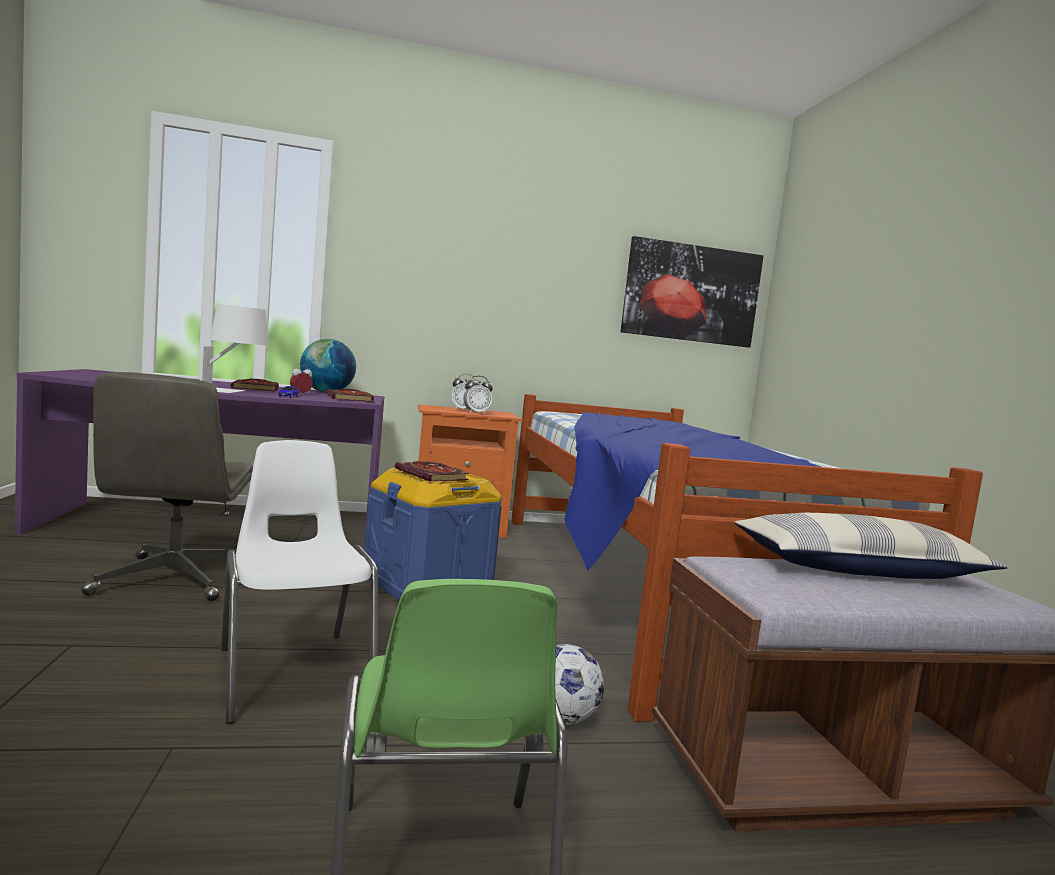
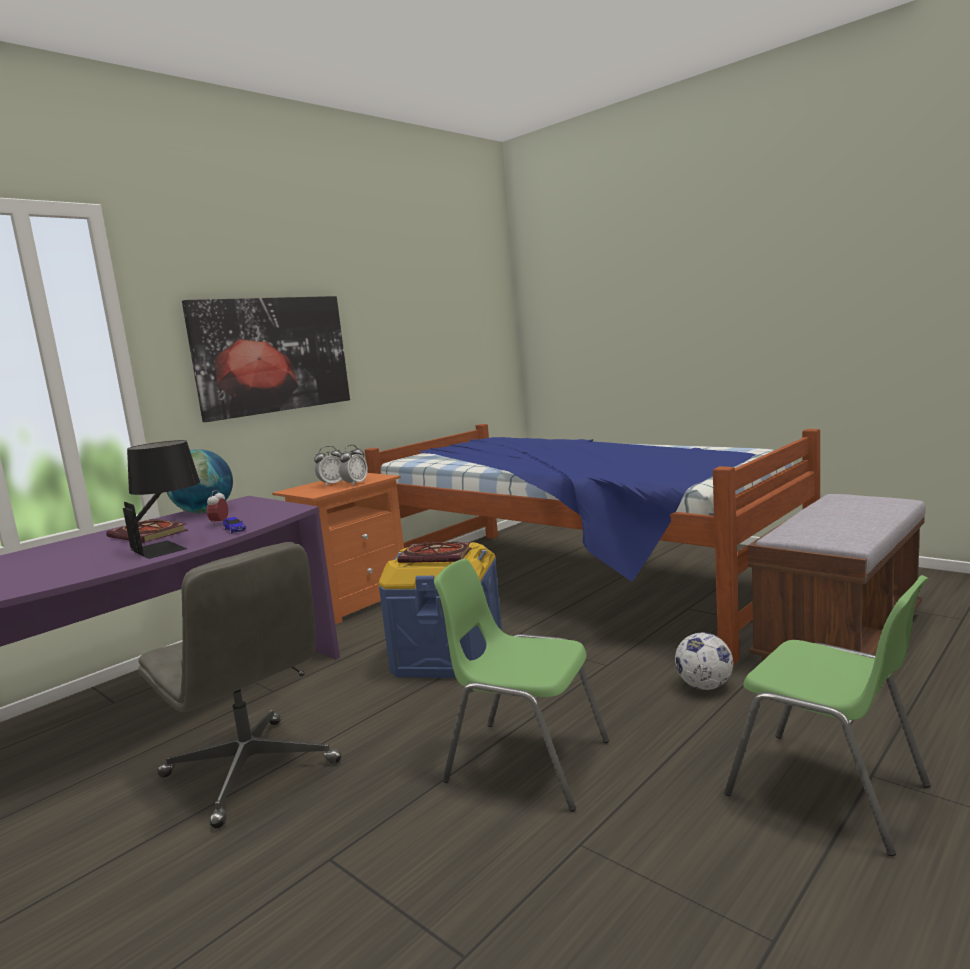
camera: 35 degrees left, 5 degrees up
white table lamp [200,304,269,393] -> black table lamp [123,440,200,559]
white chair [221,440,378,724] -> green chair [434,559,609,811]
book [326,389,374,402] -> none
picture [621,236,763,347] -> picture moved to [182,296,350,422]
pillow [734,513,1008,579] -> none

